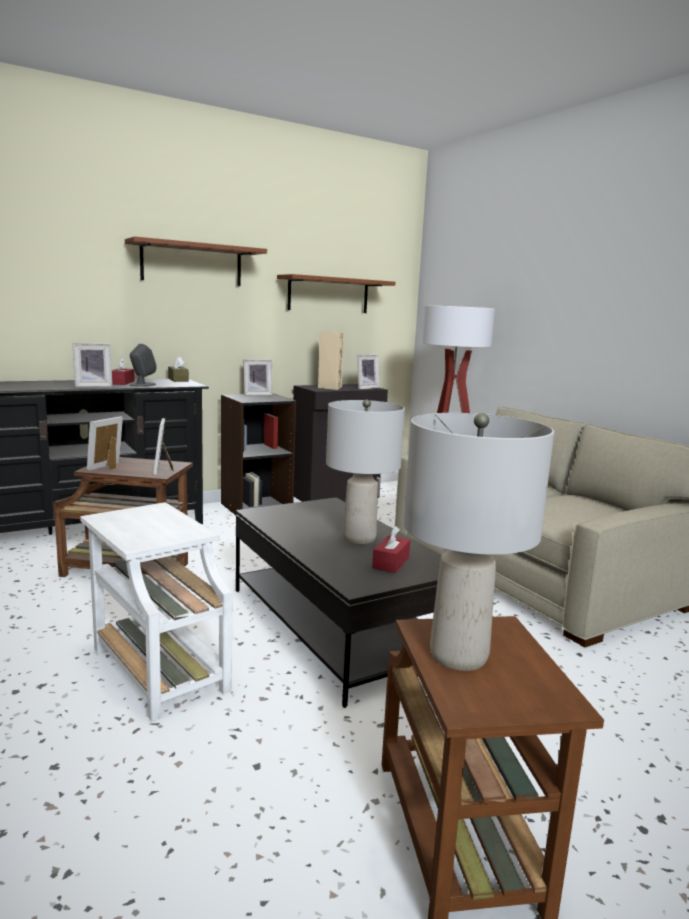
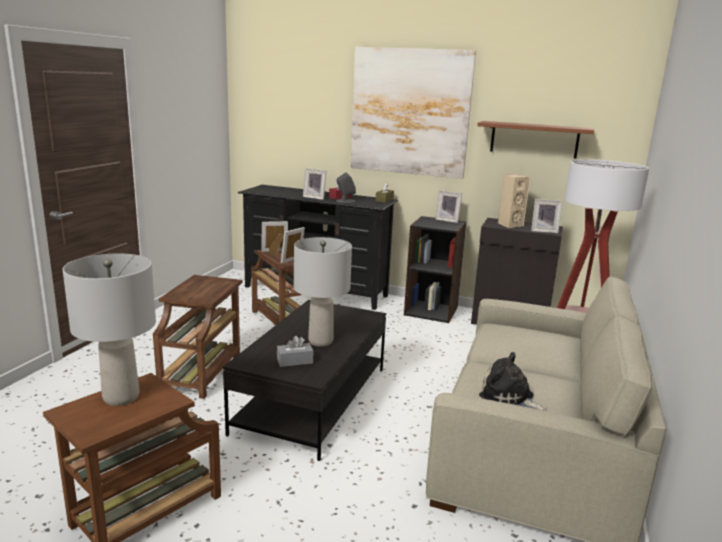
camera: 50 degrees right, 5 degrees up
white side table [80,502,233,721] -> brown side table [153,275,243,399]
brown shelf [125,236,267,286] -> picture [351,47,476,179]
red tissue box [372,526,410,573] -> grey tissue box [277,336,313,367]
none -> plush toy [479,352,548,411]

